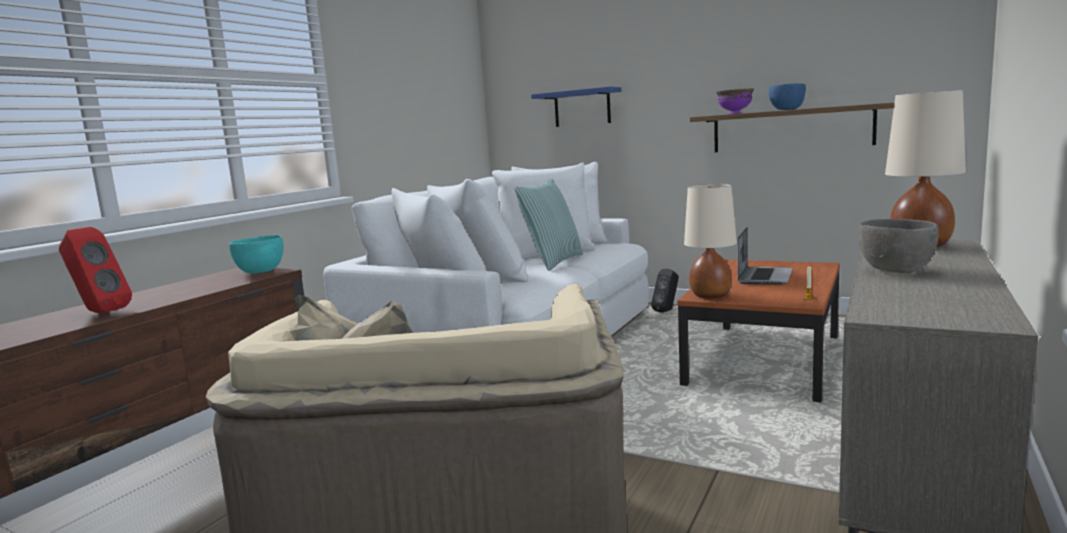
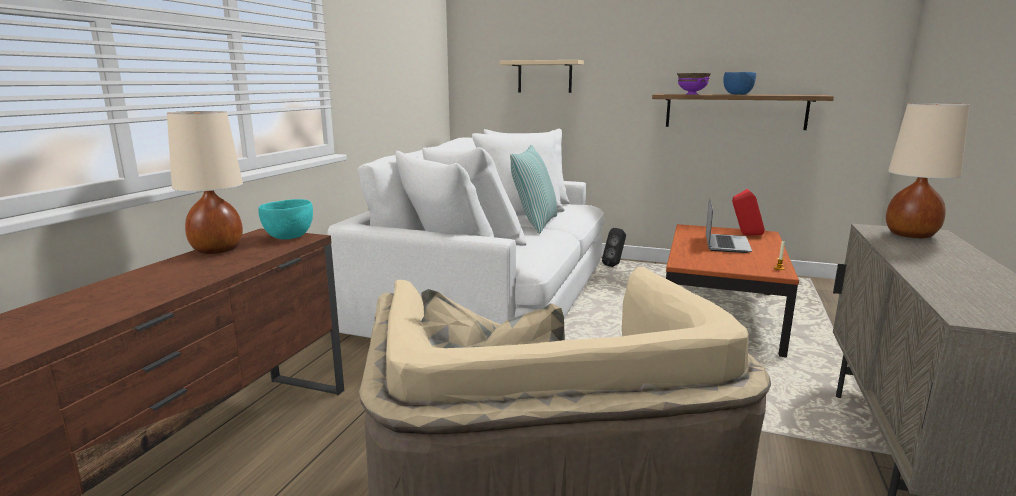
camera: 10 degrees left, 5 degrees up
red speaker [59,227,132,313] -> red speaker moved to [732,189,765,236]
blue shelf [531,86,621,127] -> beige shelf [500,60,584,93]
beige table lamp [684,184,737,299] -> beige table lamp moved to [167,111,243,254]
grey bowl [858,219,939,273] -> none

